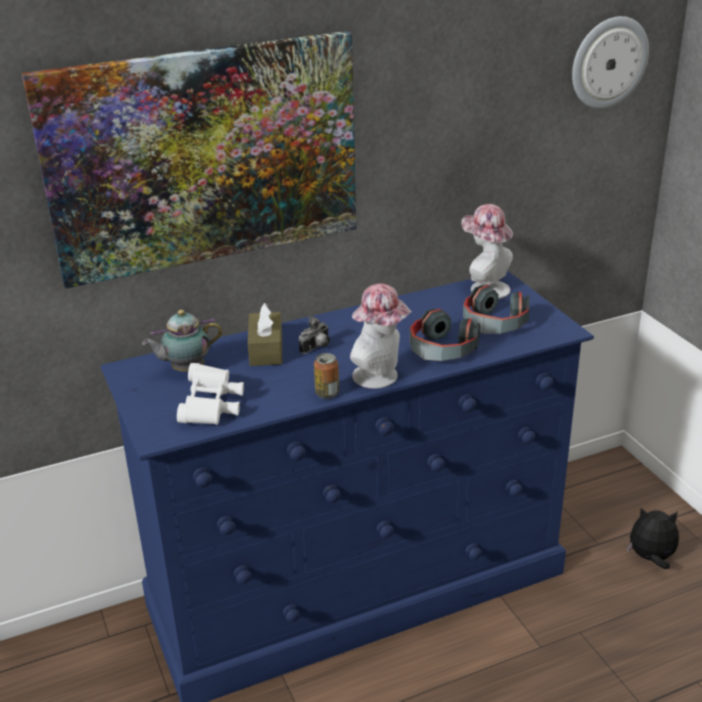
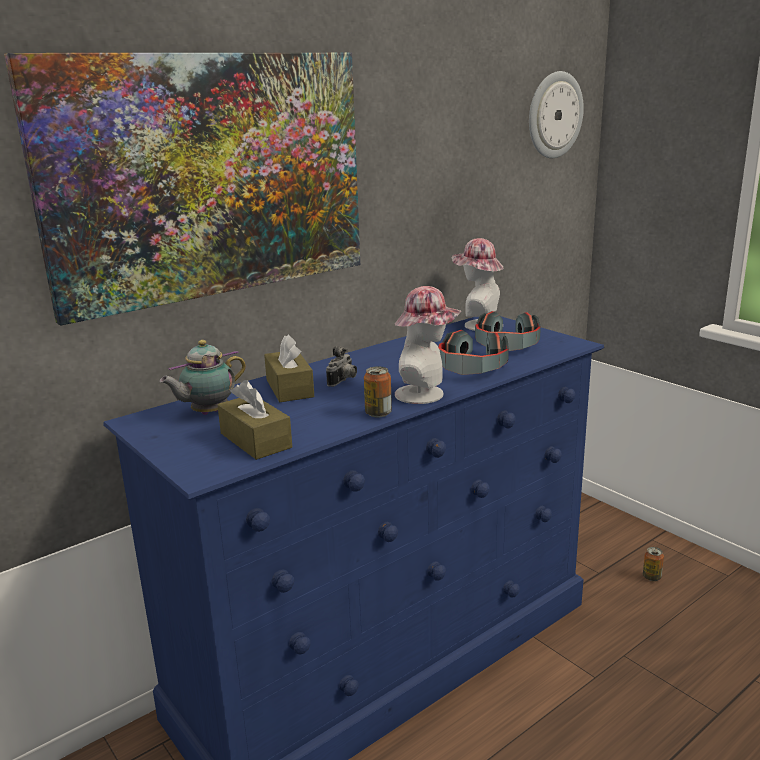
camera: 15 degrees left, 10 degrees down
white binoculars [177,363,244,425] -> brown tissue box [218,380,292,460]
plush toy [627,508,679,569] -> can [643,547,664,581]

